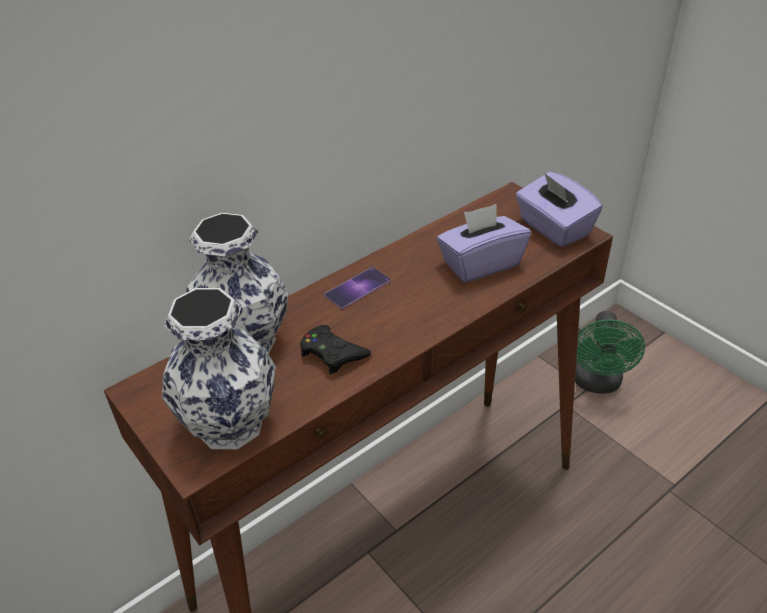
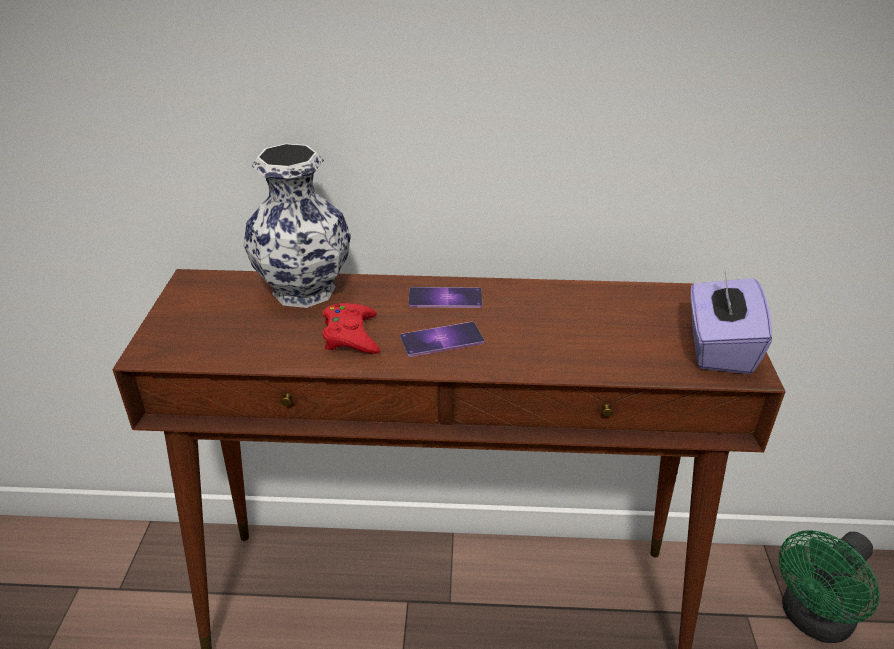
camera: 40 degrees right, 5 degrees down
vase [162,288,276,450] -> none
black game controller [300,325,371,375] -> red game controller [323,303,380,354]
purple tissue box [437,204,531,283] -> none
none -> phone [400,322,484,357]

